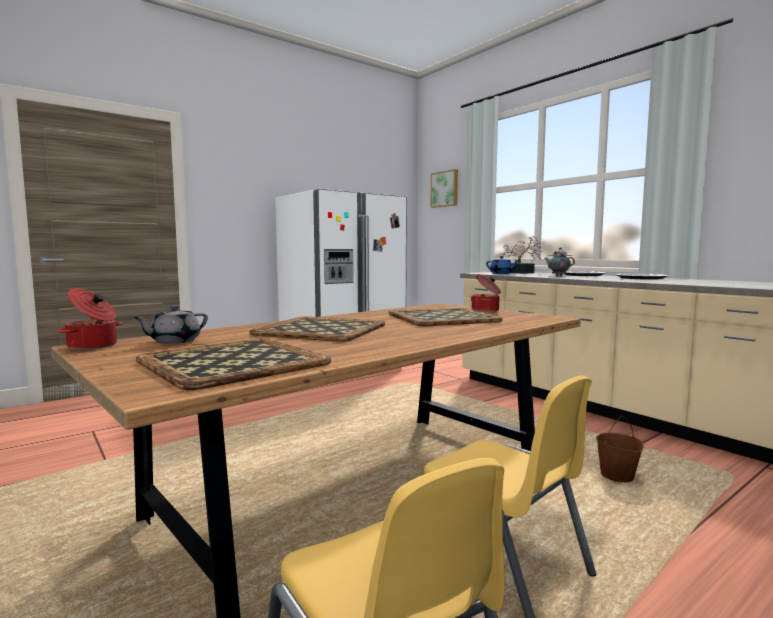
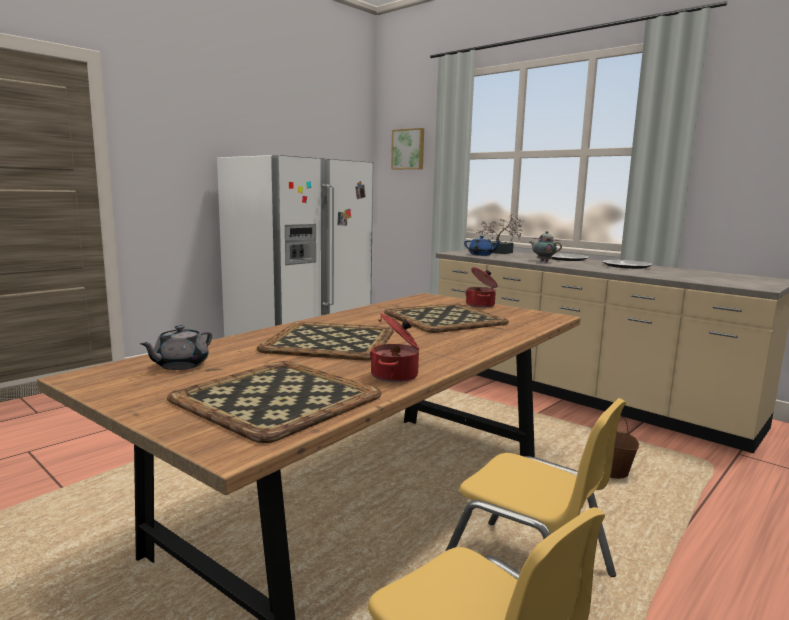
camera: 10 degrees left, 5 degrees up
cooking pot [58,288,122,350] -> cooking pot moved to [369,313,419,382]

